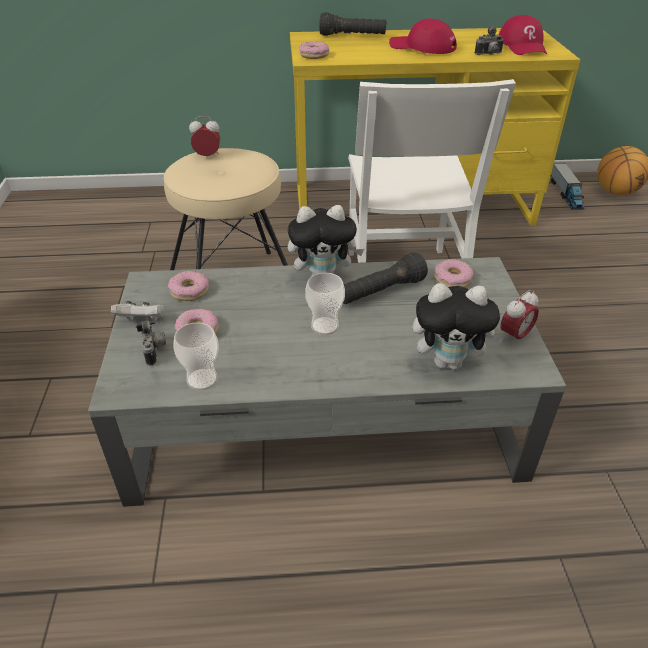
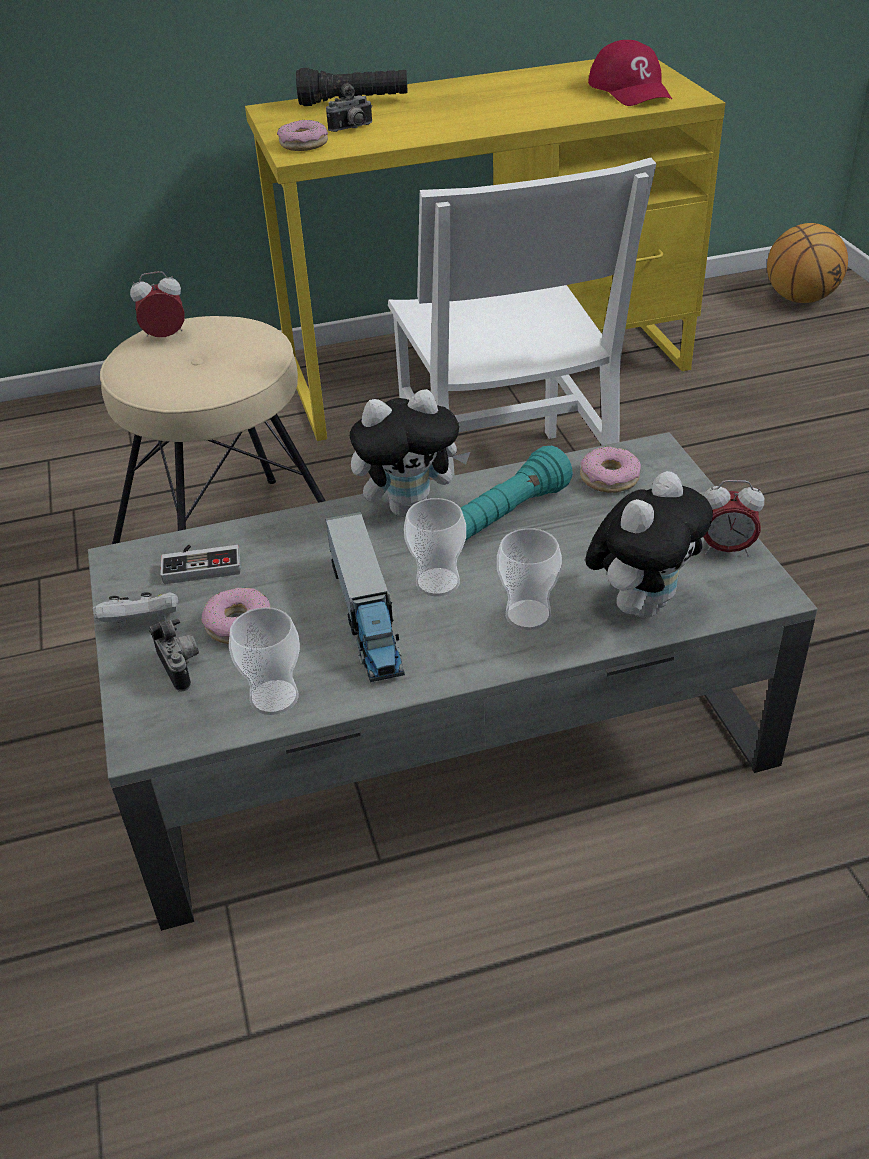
camera: 10 degrees left, 0 degrees up
donut [168,271,209,301] -> game controller [160,544,241,584]
black flashlight [343,253,428,304] -> turquoise flashlight [461,446,573,541]
red cap [389,19,457,54] -> none
plush toy [413,283,504,370] -> plush toy turned 45 degrees counterclockwise [585,471,713,618]
camera [474,26,504,55] -> camera moved to [326,83,372,132]
alarm clock [500,290,539,346] -> alarm clock turned 60 degrees clockwise [703,480,765,557]
toy truck [551,163,584,210] -> toy truck moved to [325,512,405,682]
none -> cup [497,528,562,630]

